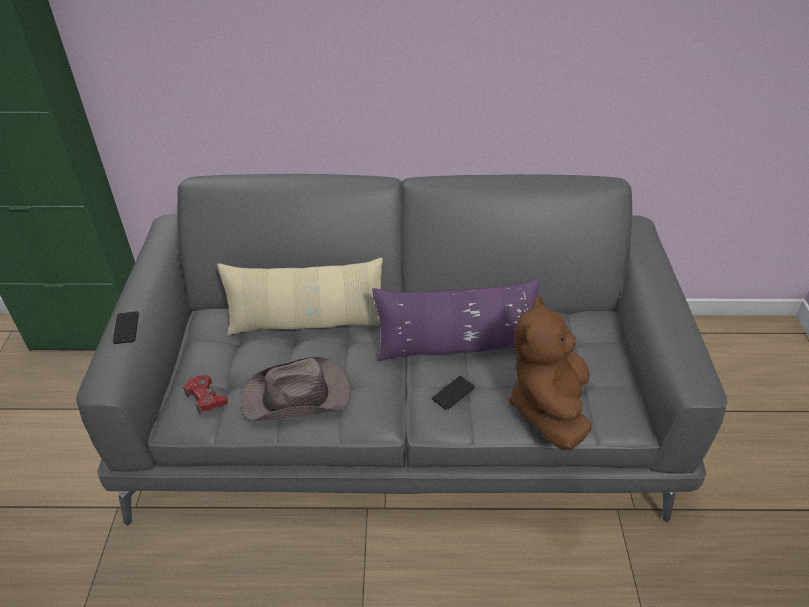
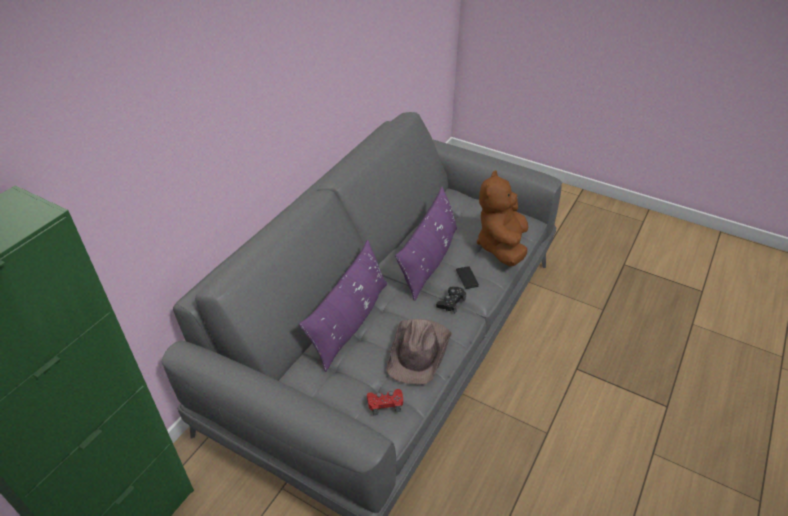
camera: 60 degrees left, 0 degrees up
phone [113,311,139,344] -> none
beige pillow [217,258,383,335] -> purple pillow [299,240,387,372]
brown plush toy [509,296,591,450] -> brown plush toy turned 60 degrees clockwise [477,170,528,266]
none -> black game controller [436,287,466,313]

